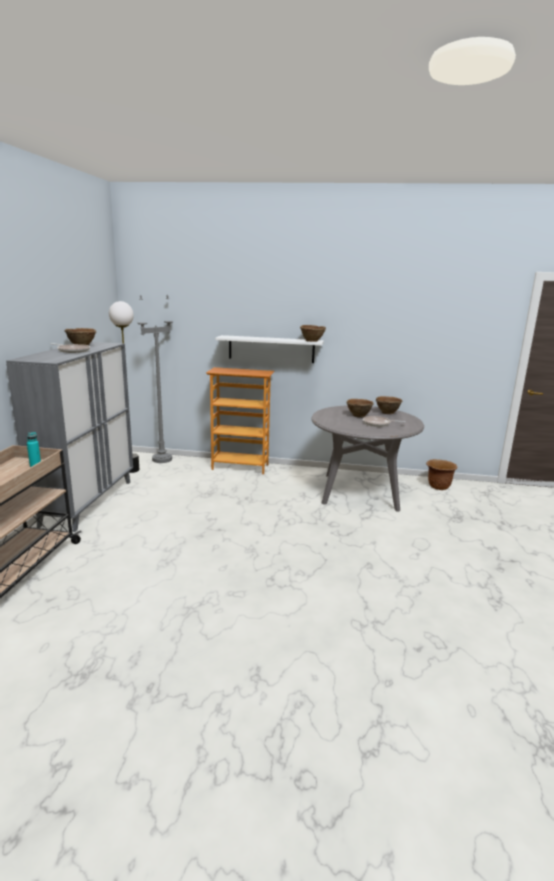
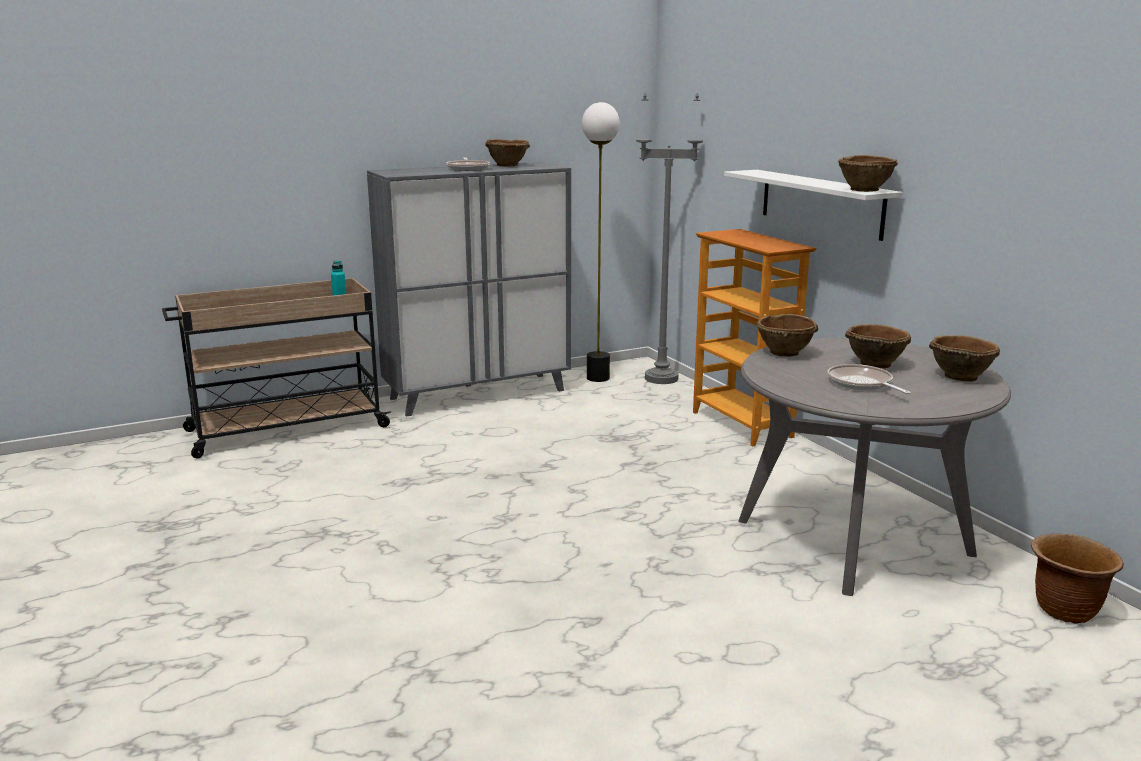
camera: 55 degrees right, 0 degrees up
none -> brown bowl [756,314,818,357]

